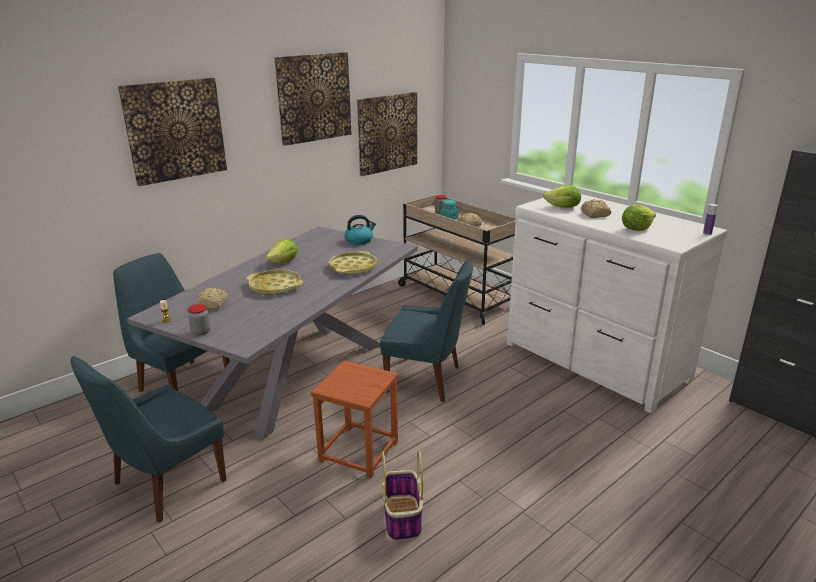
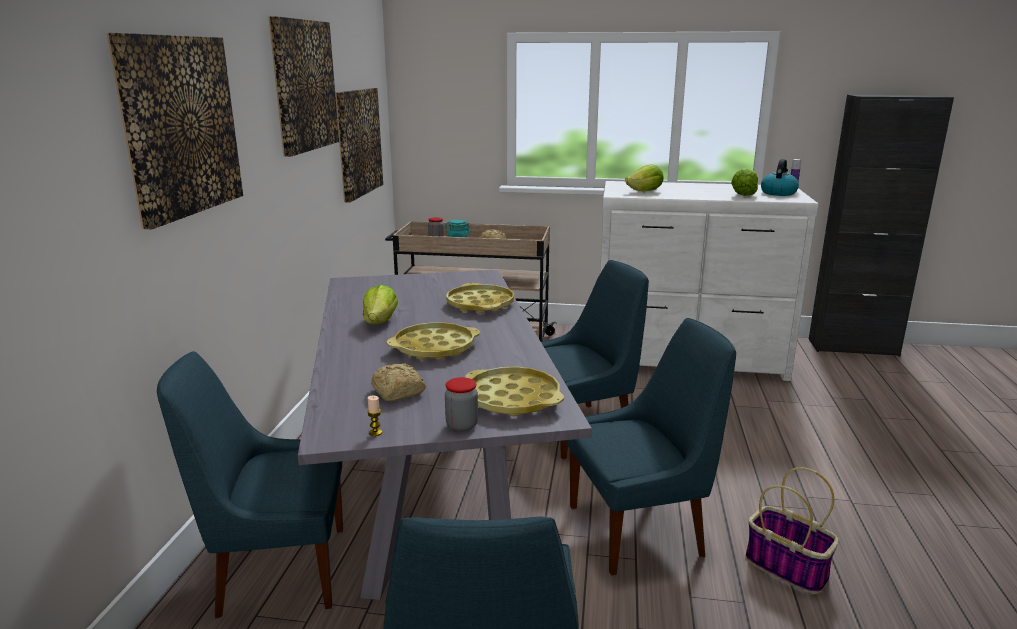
camera: 40 degrees left, 5 degrees down
brown stool [311,360,398,478] -> blue chair [567,318,736,575]
kettle [345,215,376,245] -> kettle moved to [761,159,799,196]
bread [581,200,611,218] -> none
none -> yellow tray [465,367,564,416]

